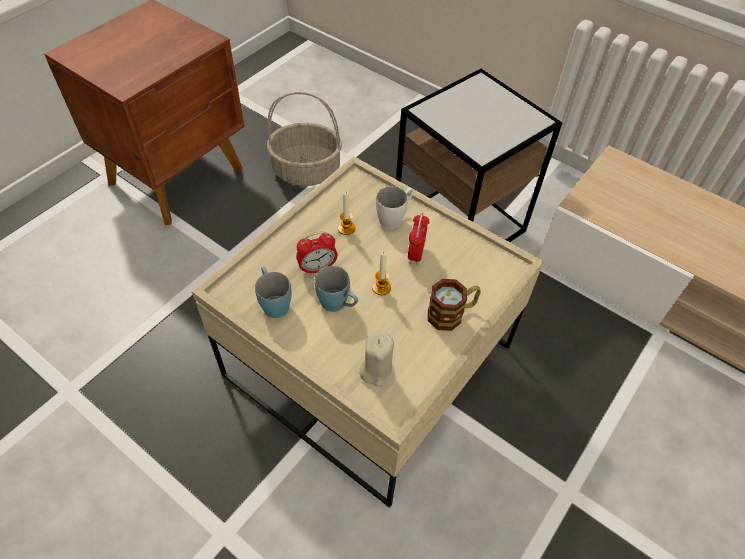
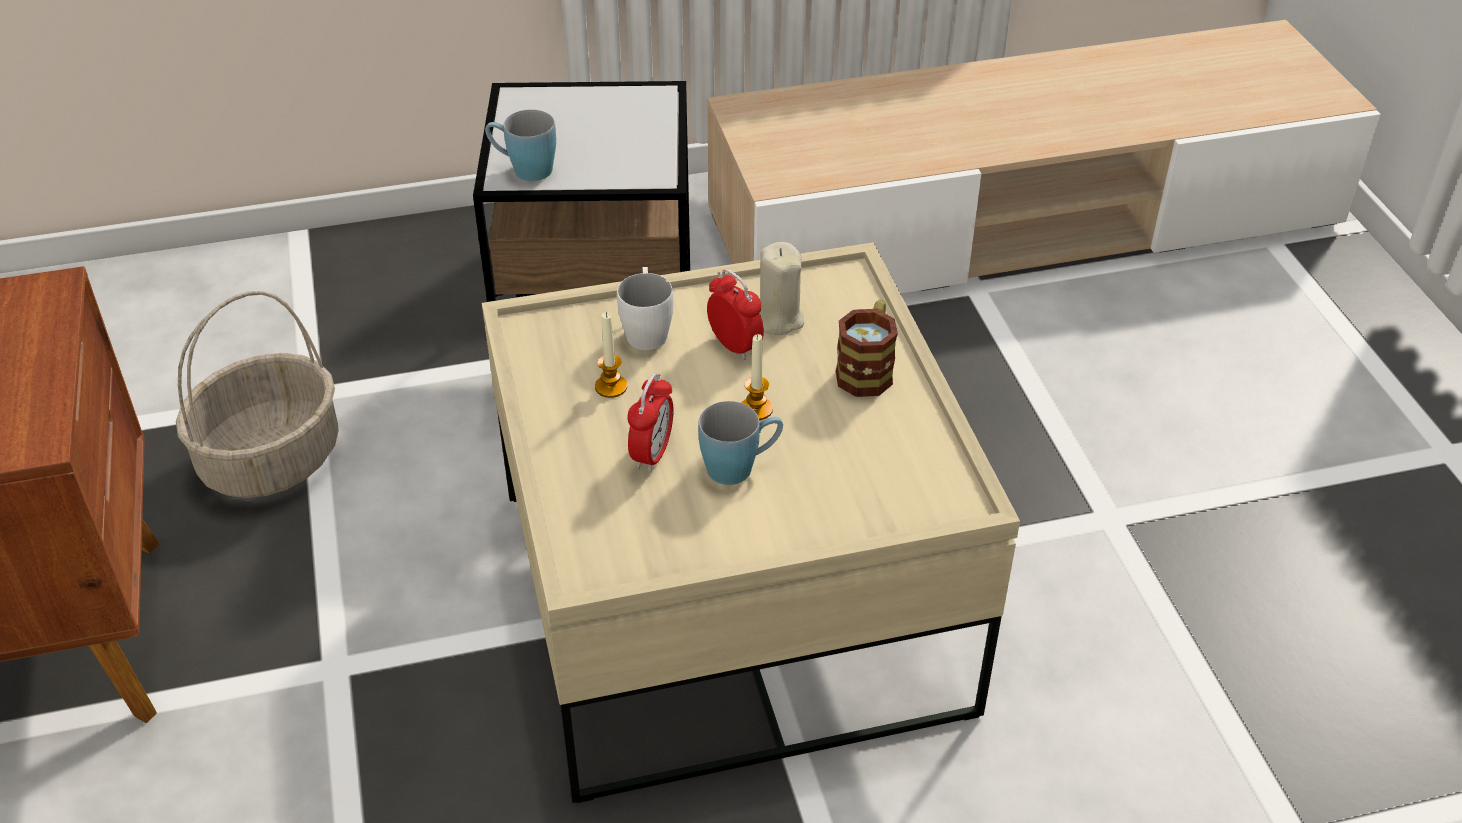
camera: 50 degrees left, 10 degrees down
blue mug [255,267,292,318] -> blue mug moved to [485,109,556,181]
beige candle [360,331,395,387] -> beige candle moved to [760,242,804,335]

